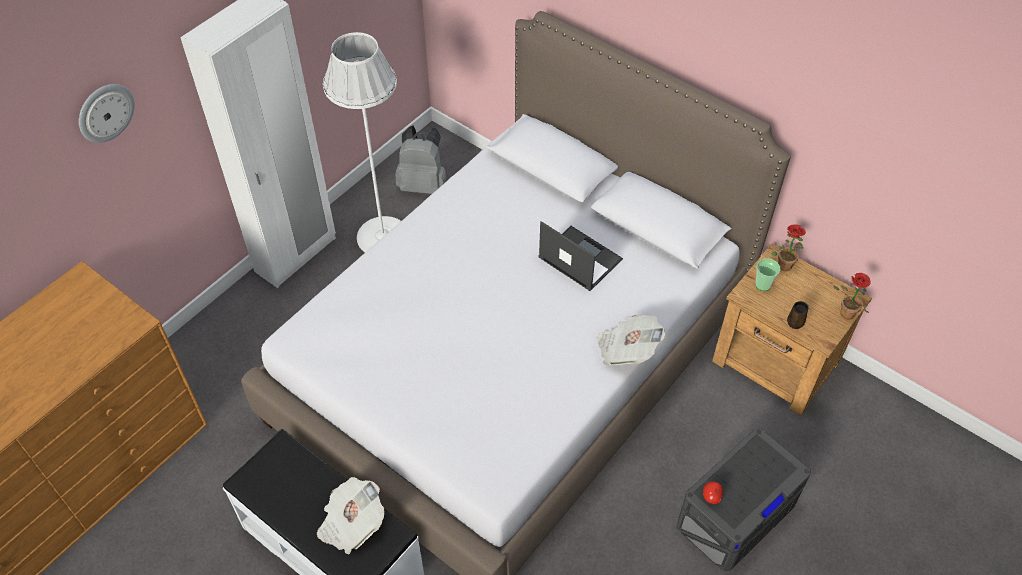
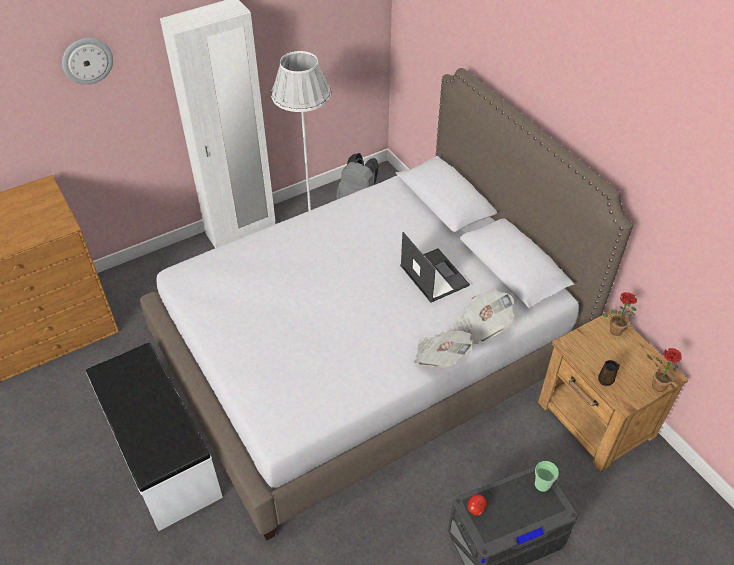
camera: 20 degrees right, 5 degrees down
newspaper [317,477,385,554] -> newspaper moved to [454,289,514,344]
cup [755,258,780,291] -> cup moved to [535,461,559,492]

